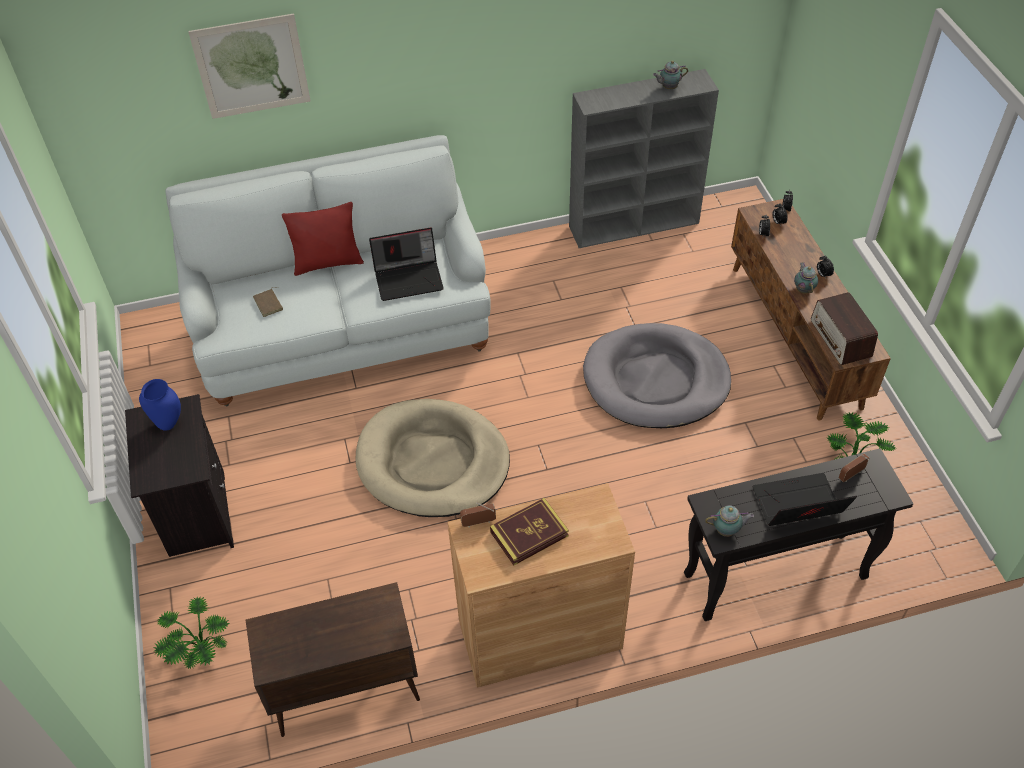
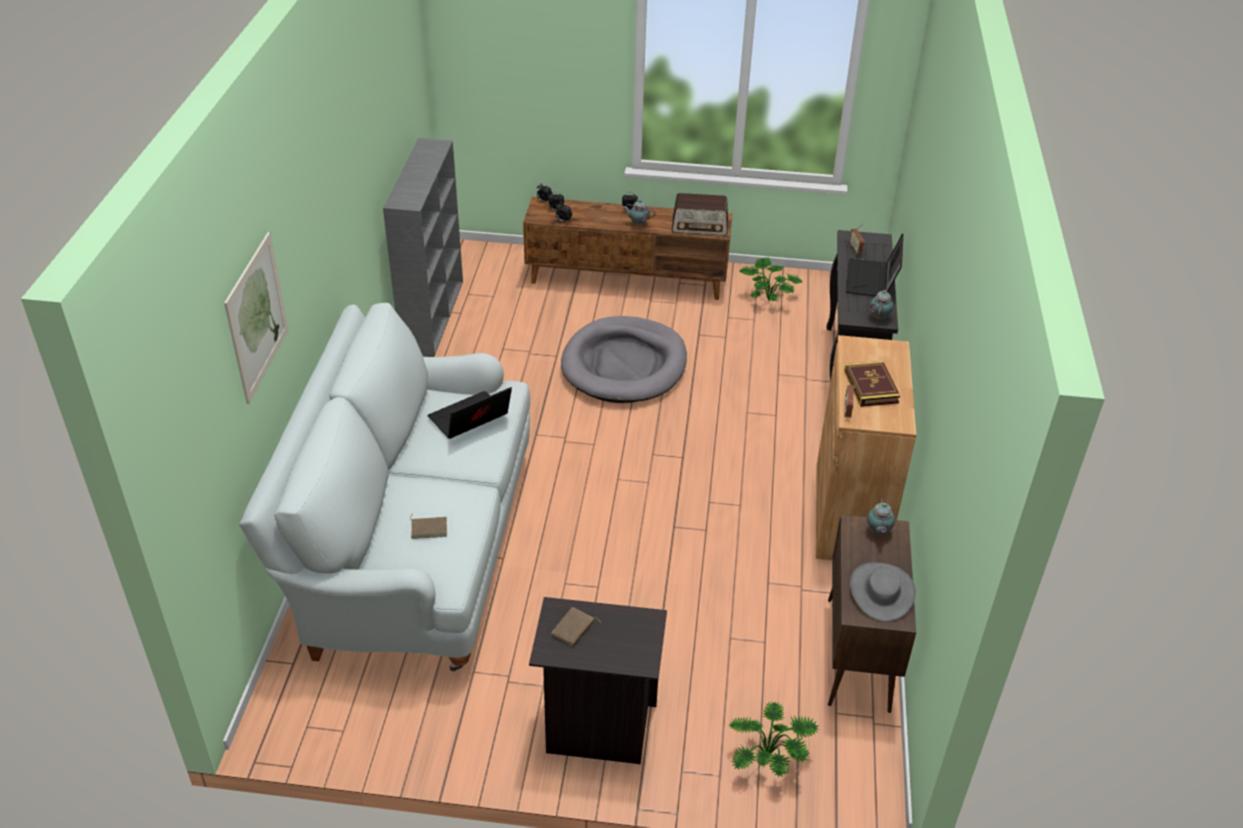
camera: 70 degrees left, 10 degrees down
blue vase [139,379,181,431] -> brown book [551,607,602,646]
red pillow [282,202,364,276] -> none
beige dog bed [355,399,510,517] -> none
laptop [369,227,444,301] -> laptop turned 135 degrees counterclockwise [428,387,512,439]
teapot [653,61,688,89] -> teapot moved to [867,498,895,535]
none -> grey hat [850,562,916,622]

